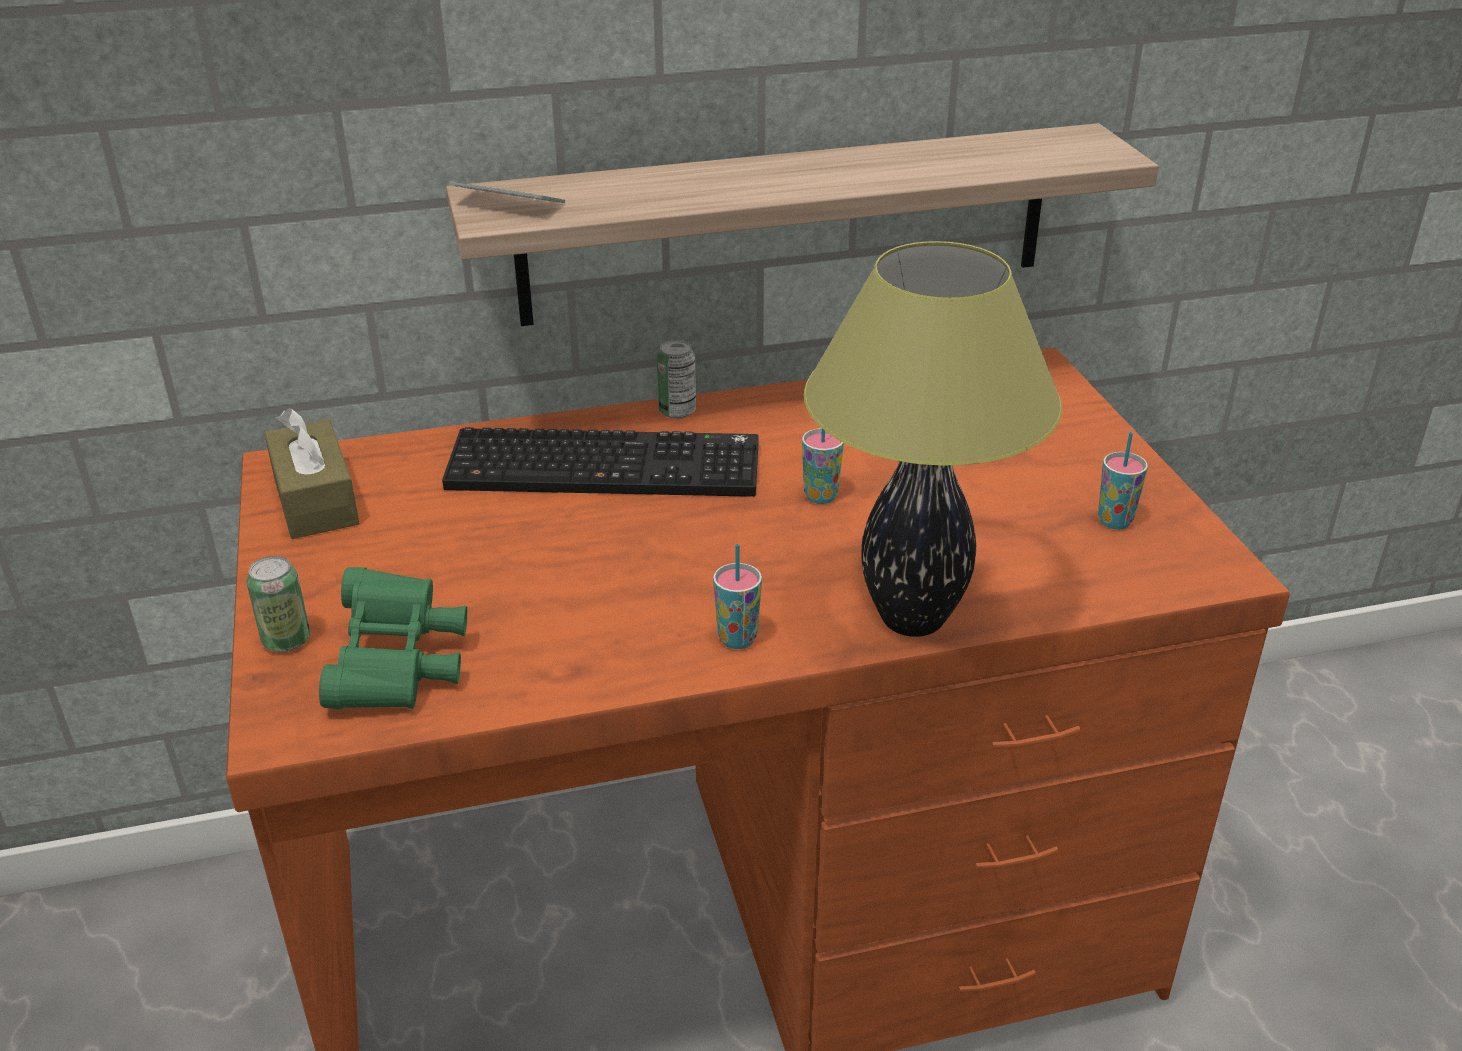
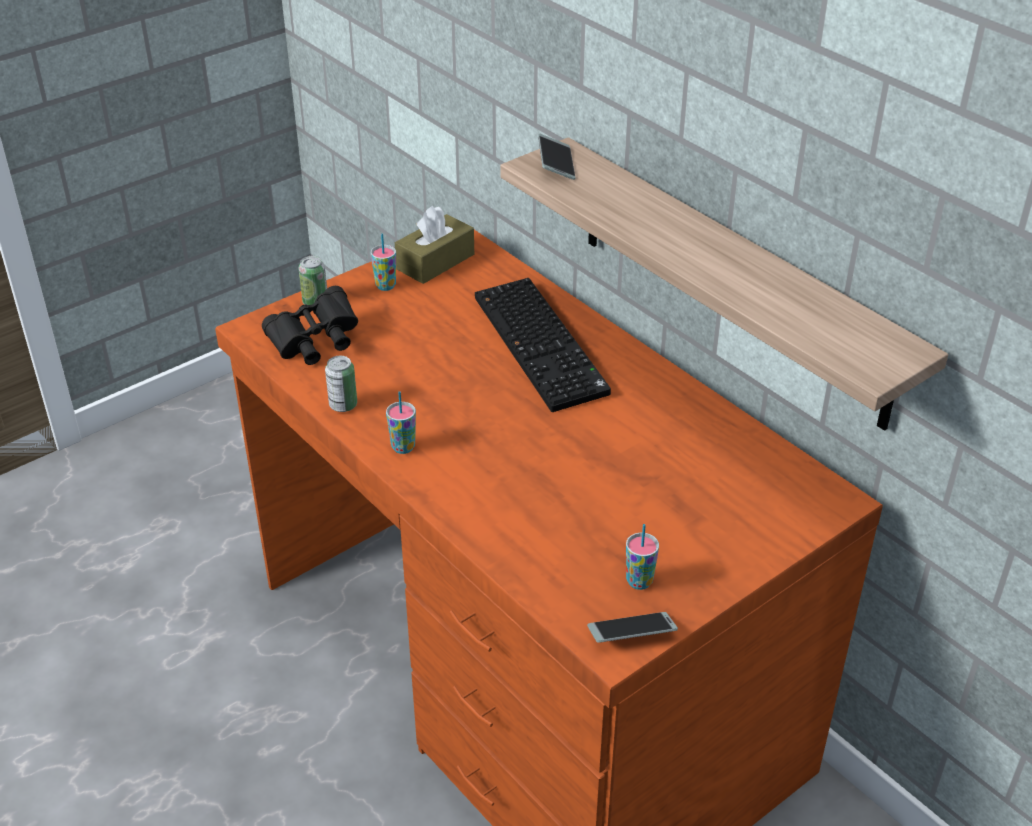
camera: 65 degrees right, 5 degrees up
green binoculars [319,567,467,709] -> black binoculars [262,286,358,365]
can [656,340,696,419] -> can moved to [325,356,357,412]
cup [802,428,844,504] -> cup moved to [371,233,396,291]
table lamp [804,241,1062,637] -> none
none -> phone [587,612,678,643]

